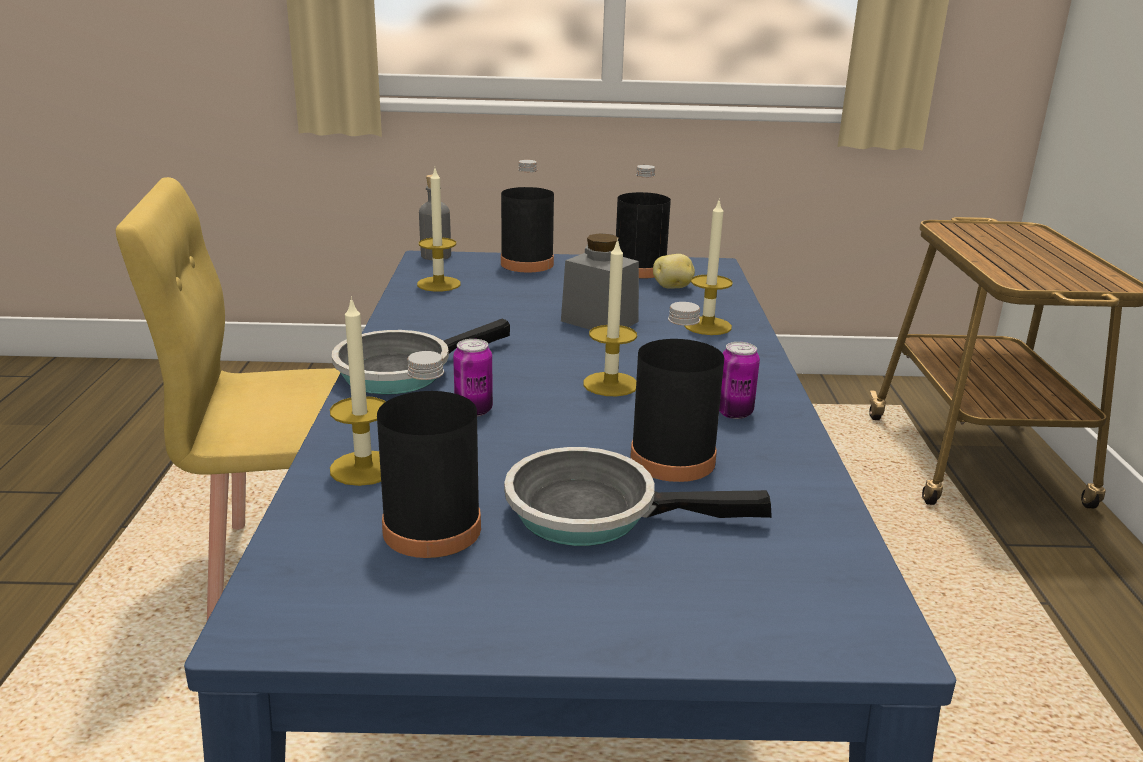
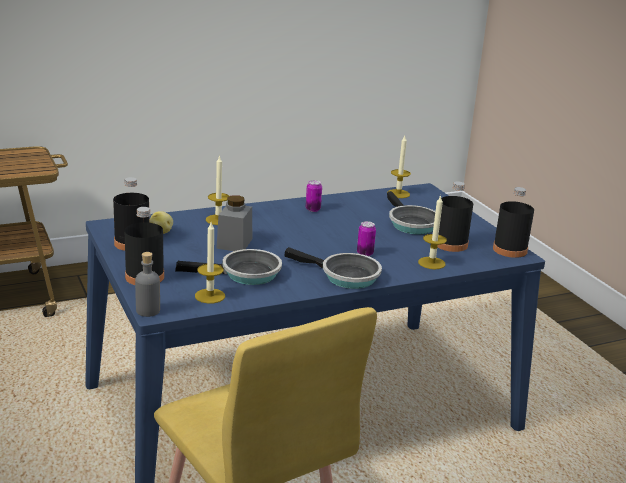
camera: 115 degrees left, 0 degrees up
candle [583,238,637,396] -> candle moved to [389,136,411,198]
black bottle [630,302,724,482] -> black bottle moved to [493,187,534,258]
none -> frying pan [175,249,282,285]

